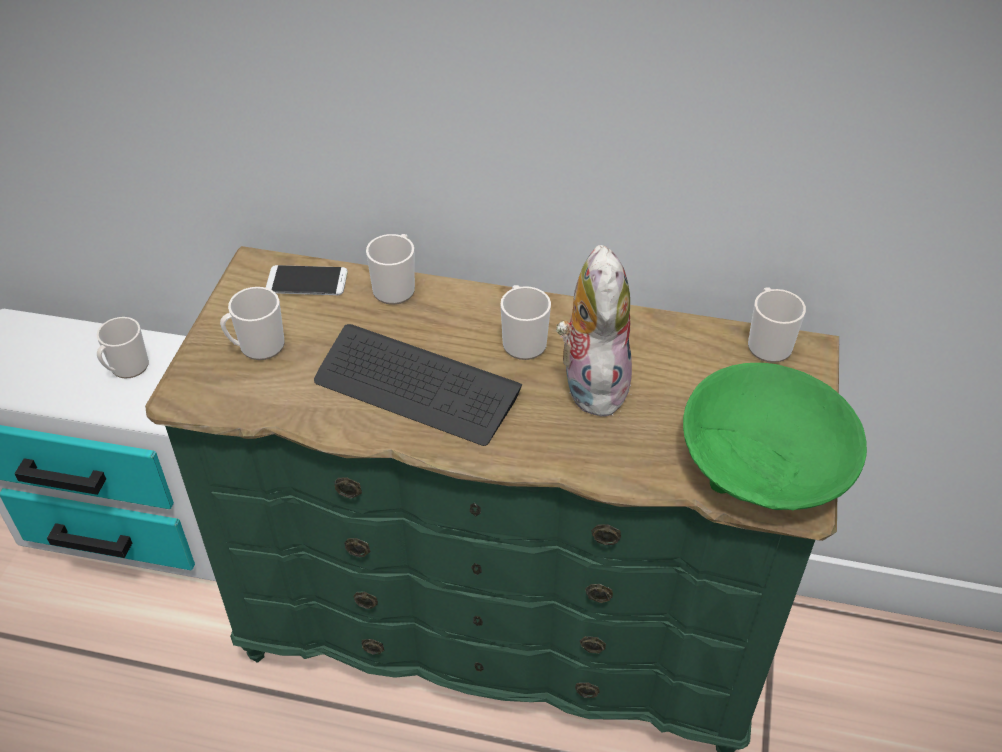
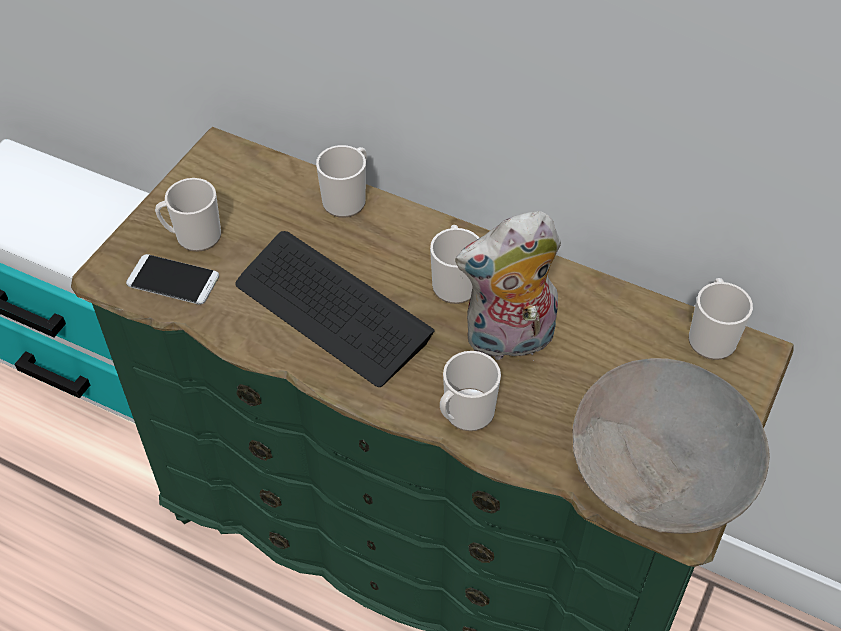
camera: 15 degrees right, 5 degrees up
mug [97,317,149,379] -> mug moved to [440,351,501,431]
phone [266,265,348,295] -> phone moved to [126,254,219,305]
plush toy [556,245,632,417] -> plush toy turned 120 degrees counterclockwise [455,211,561,361]
green bowl [683,363,867,510] -> beige bowl [572,358,770,534]

